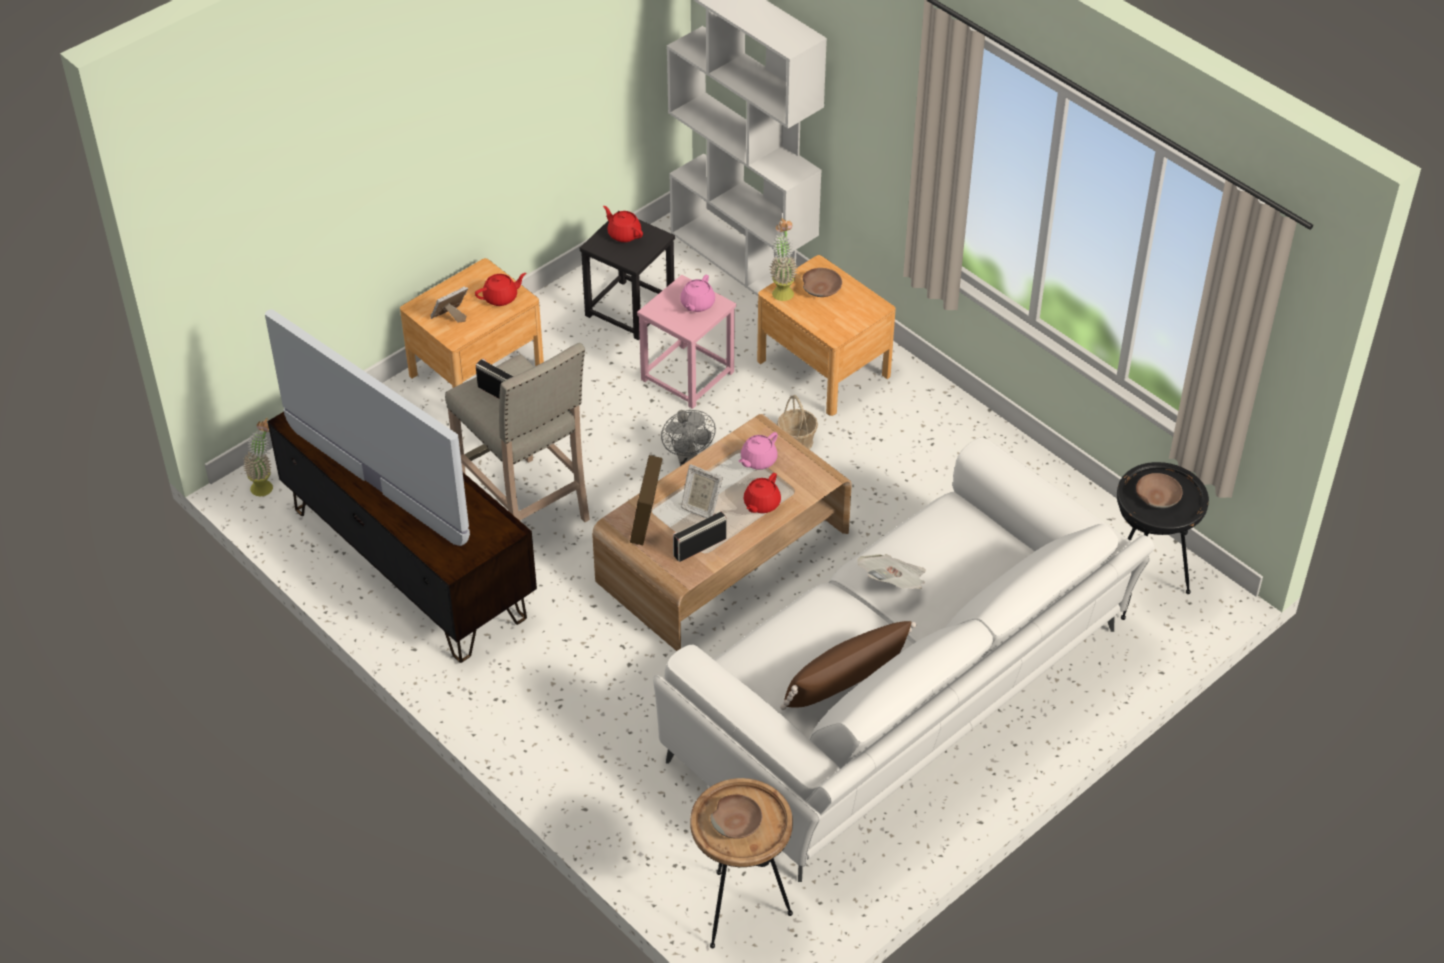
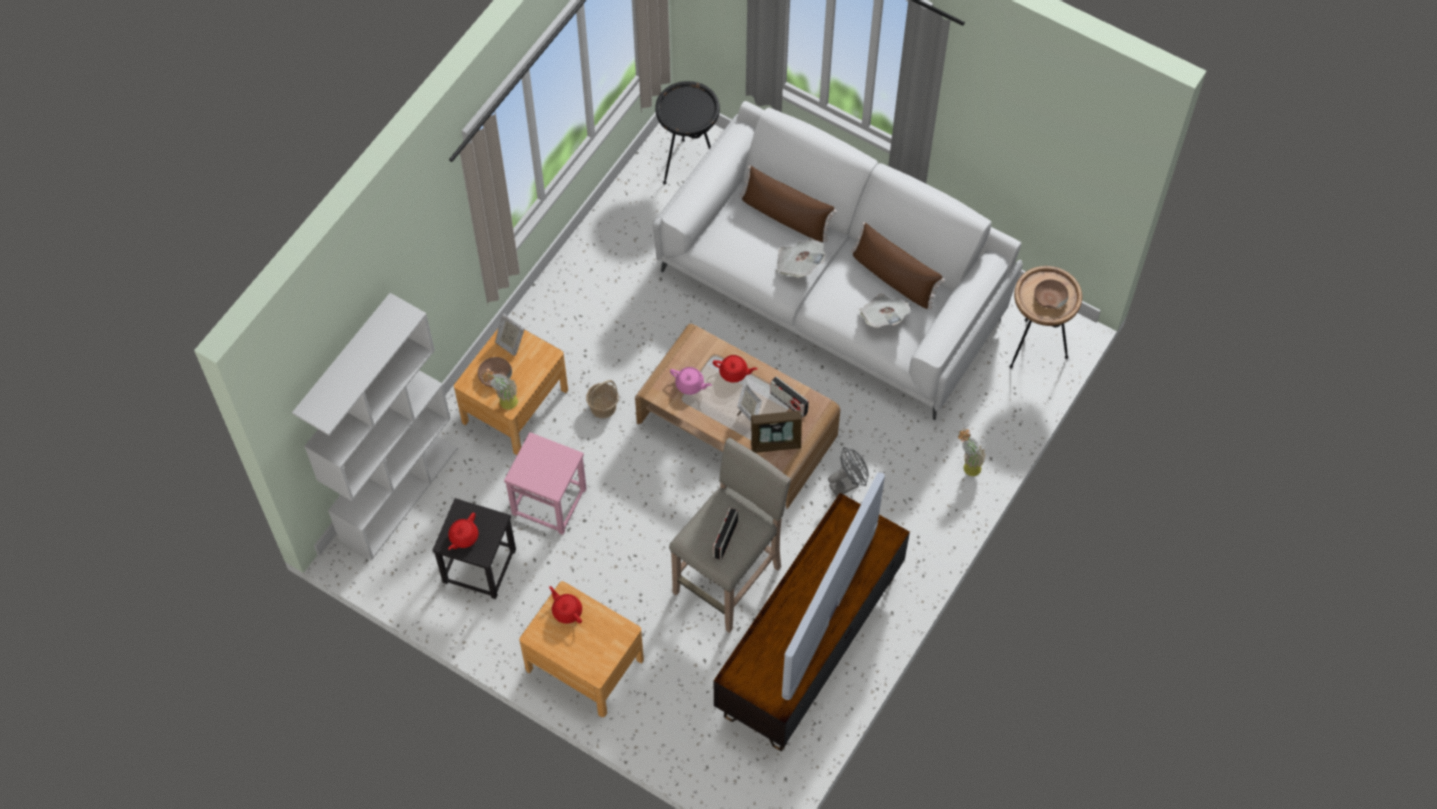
camera: 105 degrees left, 15 degrees up
potted plant [243,418,273,496] -> potted plant moved to [958,428,986,476]
picture frame [430,286,468,322] -> picture frame moved to [495,314,525,356]
grey fan [661,410,716,466] -> grey fan moved to [828,447,869,497]
pink teapot [680,275,715,312] -> none
brown bowl [1136,473,1182,508] -> none
none -> brown pillow [739,166,837,242]
none -> newspaper [859,294,911,327]

